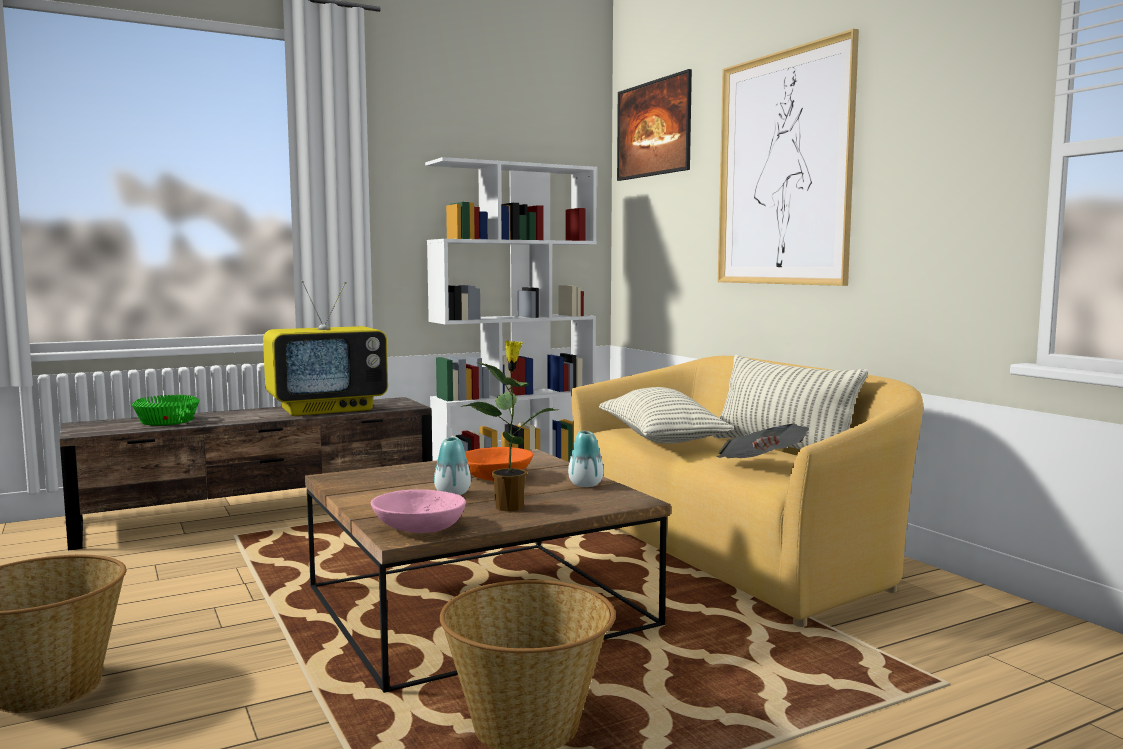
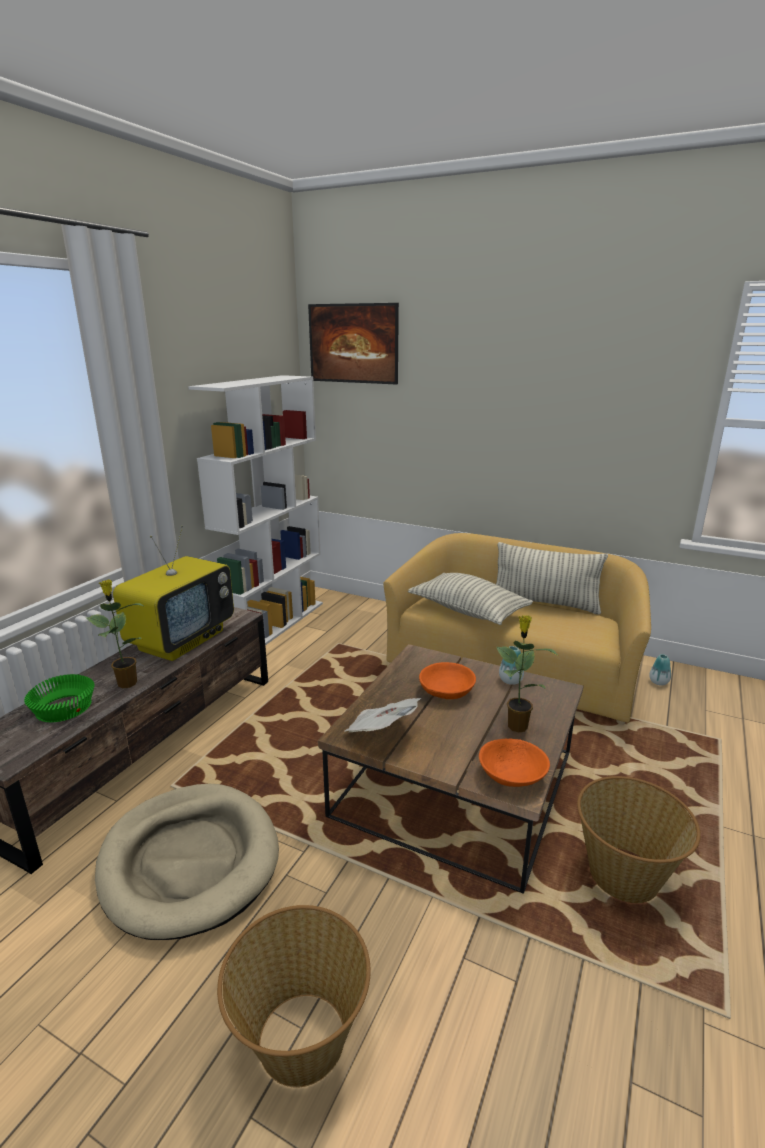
camera: 35 degrees left, 15 degrees up
pink bowl [371,489,466,533] -> orange bowl [479,738,550,787]
vase [434,437,471,495] -> vase moved to [649,654,671,685]
newspaper [717,424,809,458] -> newspaper moved to [344,698,421,732]
picture [718,29,859,286] -> none
none -> potted plant [86,579,143,688]
none -> beige dog bed [95,784,279,940]

